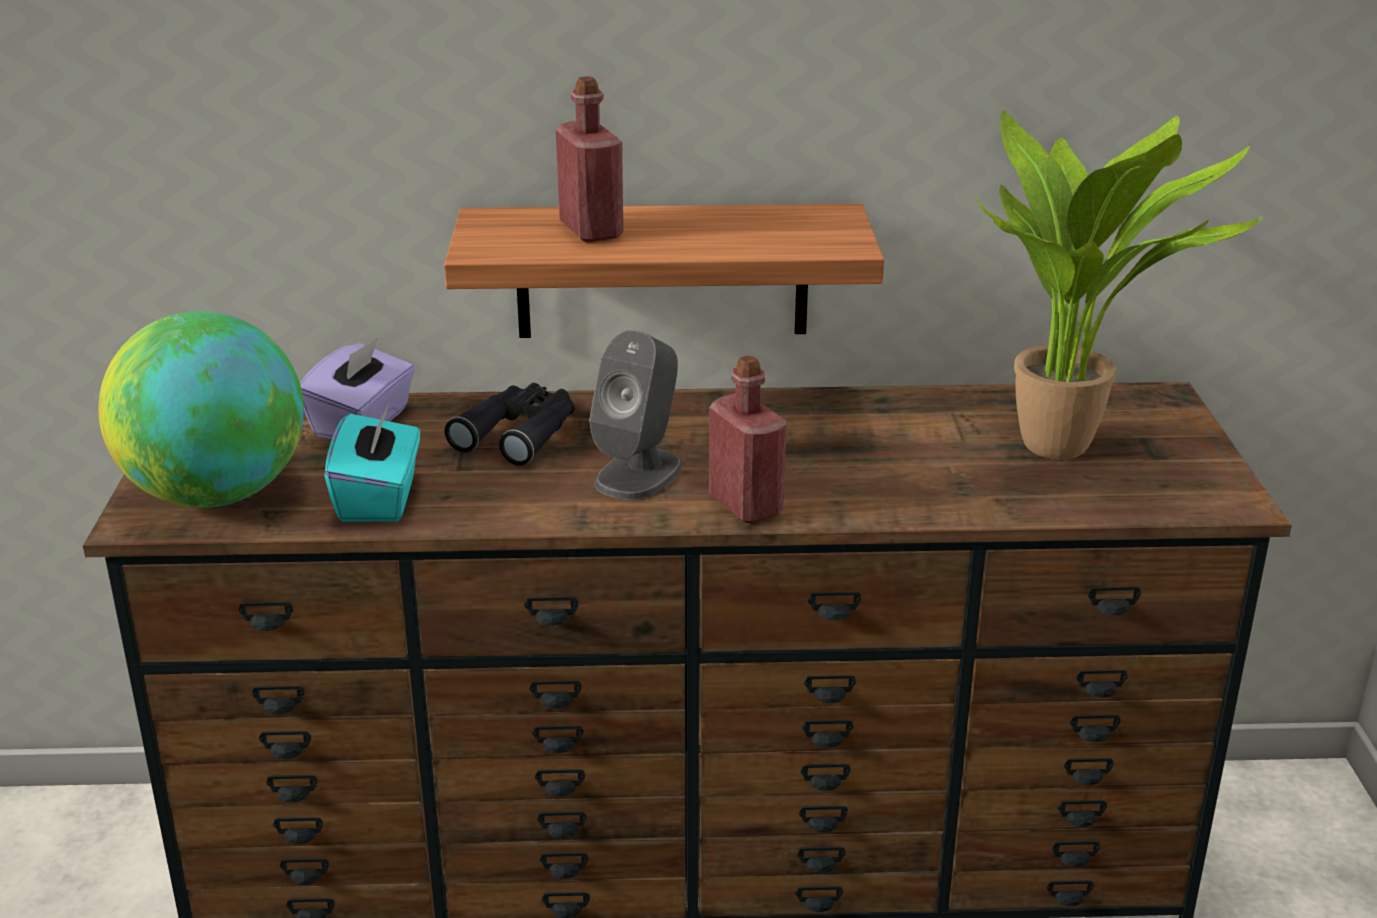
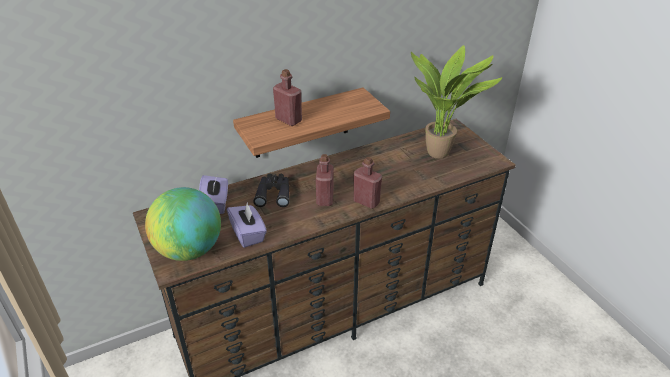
camera: 25 degrees left, 10 degrees up
turquoise tissue box [324,404,420,522] -> purple tissue box [227,202,267,248]
grey speaker [589,330,682,500] -> red bottle [316,154,334,206]

